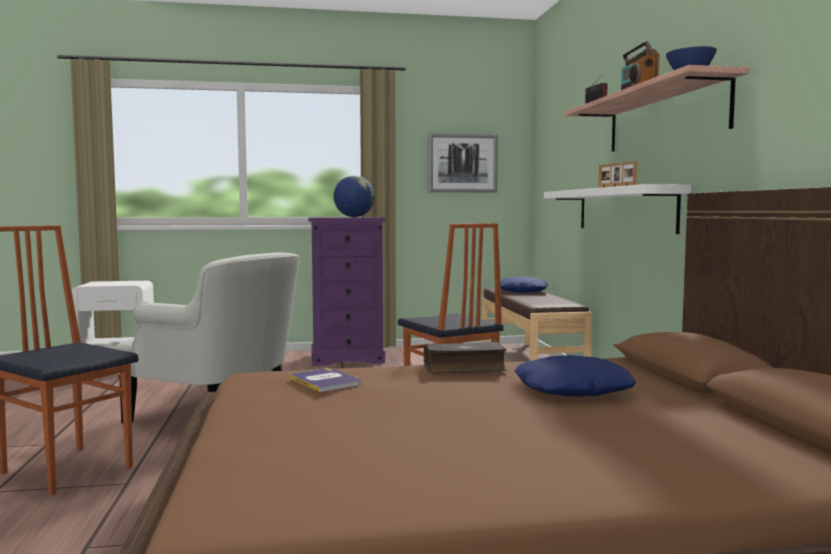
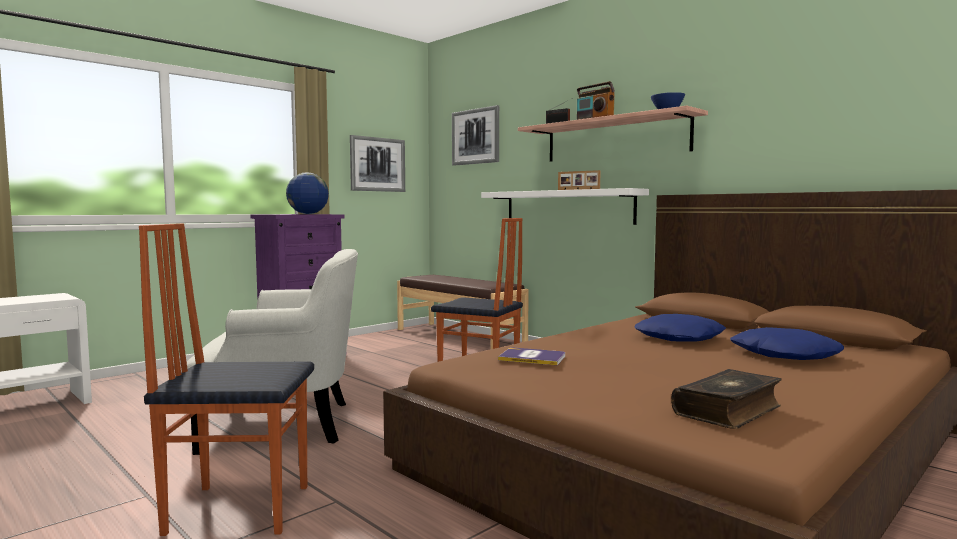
camera: 35 degrees left, 0 degrees up
book [424,342,507,374] -> book moved to [671,369,782,429]
blue pillow [500,277,548,293] -> blue pillow moved to [730,327,844,360]
none -> picture [452,105,499,165]

